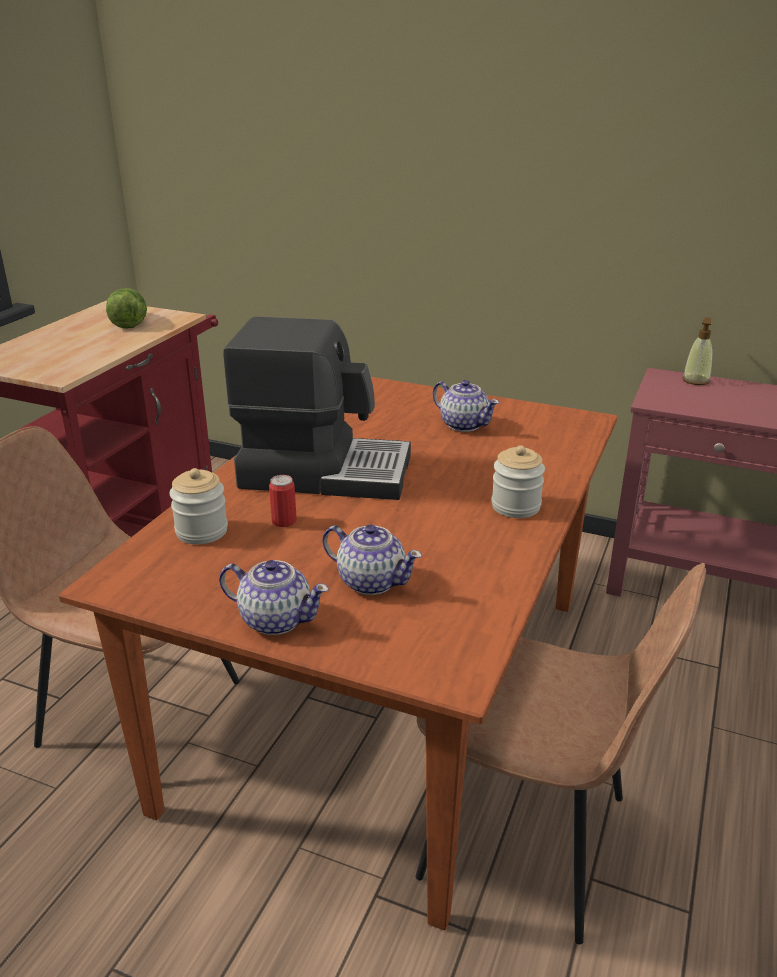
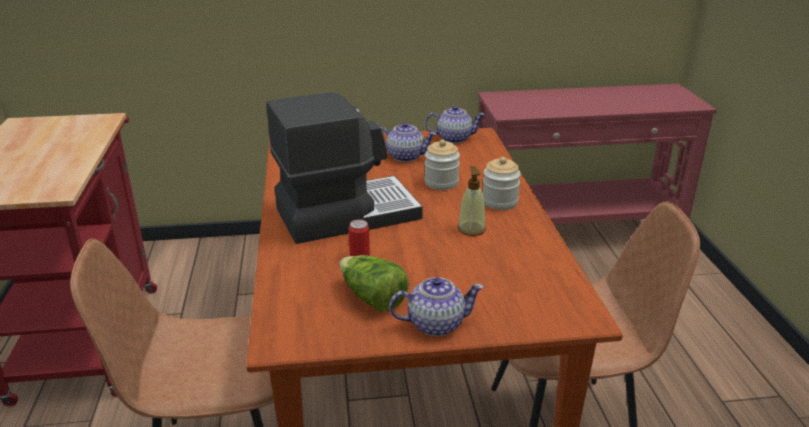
camera: 30 degrees left, 0 degrees up
lettuce [106,288,147,329] -> lettuce moved to [339,255,409,312]
jar [169,468,228,544] -> jar moved to [424,139,460,190]
teapot [323,524,422,595] -> teapot moved to [425,105,485,143]
soap dispenser [682,317,713,385] -> soap dispenser moved to [458,166,486,236]

